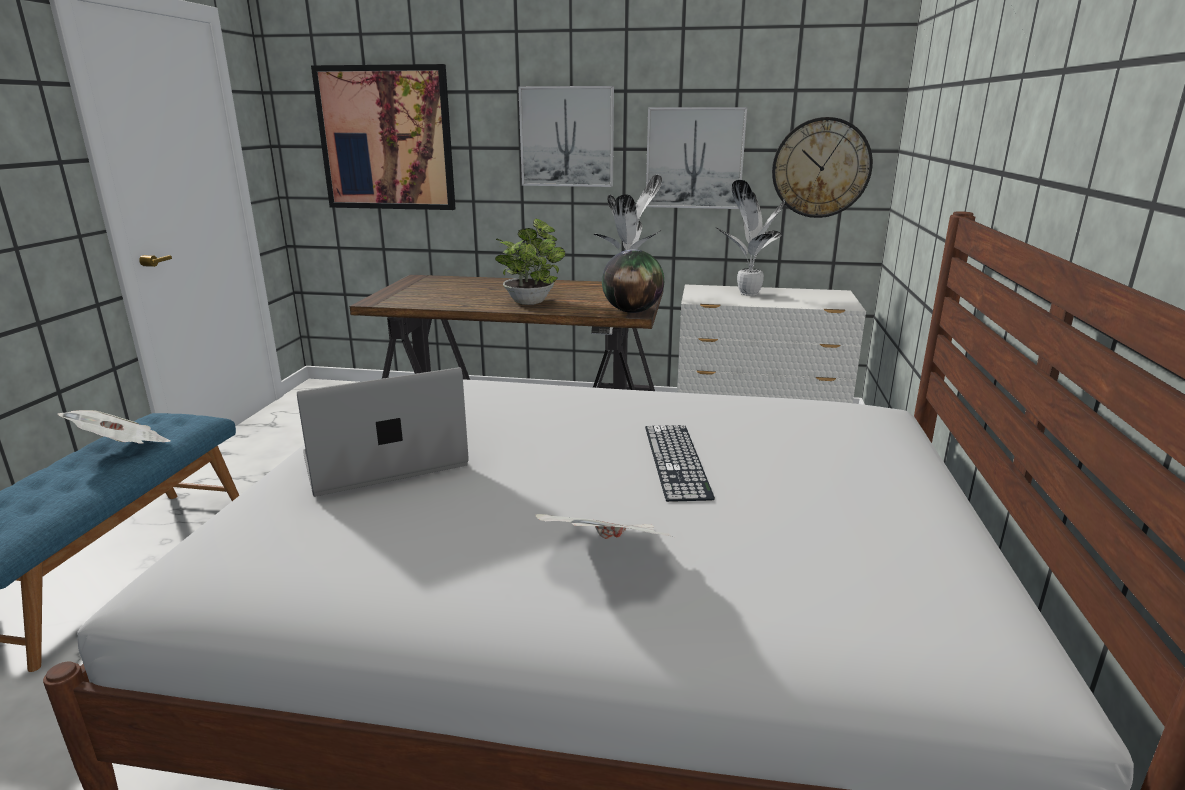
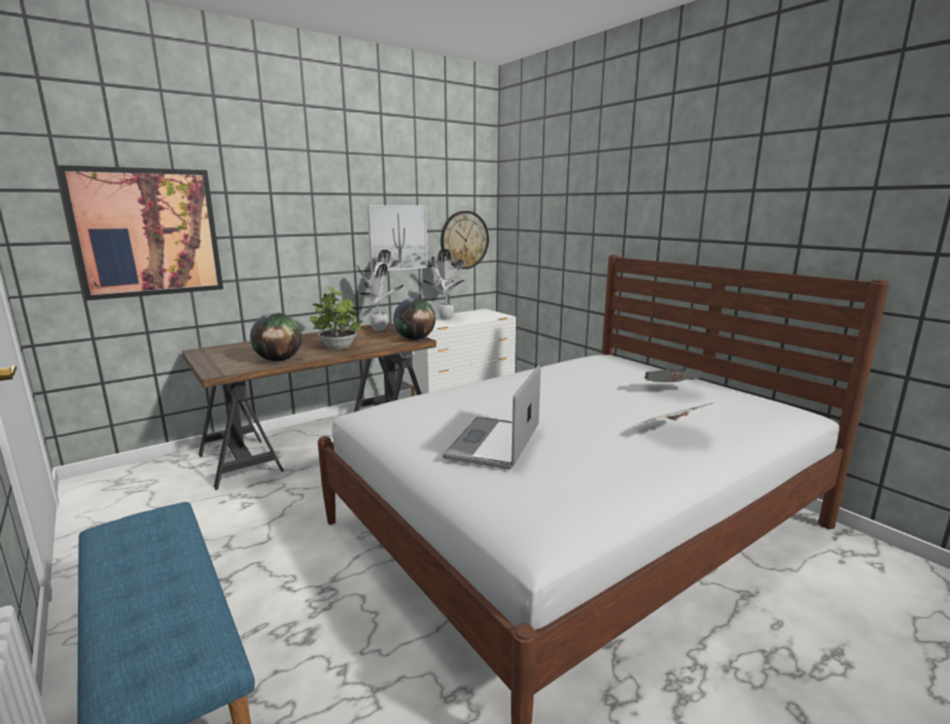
camera: 45 degrees left, 5 degrees down
newspaper [58,410,170,444] -> newspaper moved to [644,368,703,382]
picture [518,86,614,187] -> none
keyboard [645,425,715,502] -> none
none -> globe [250,313,302,361]

